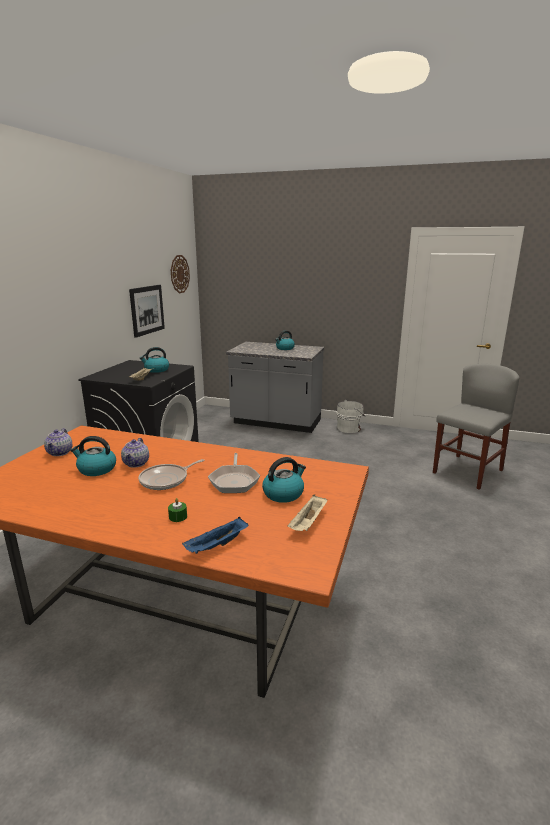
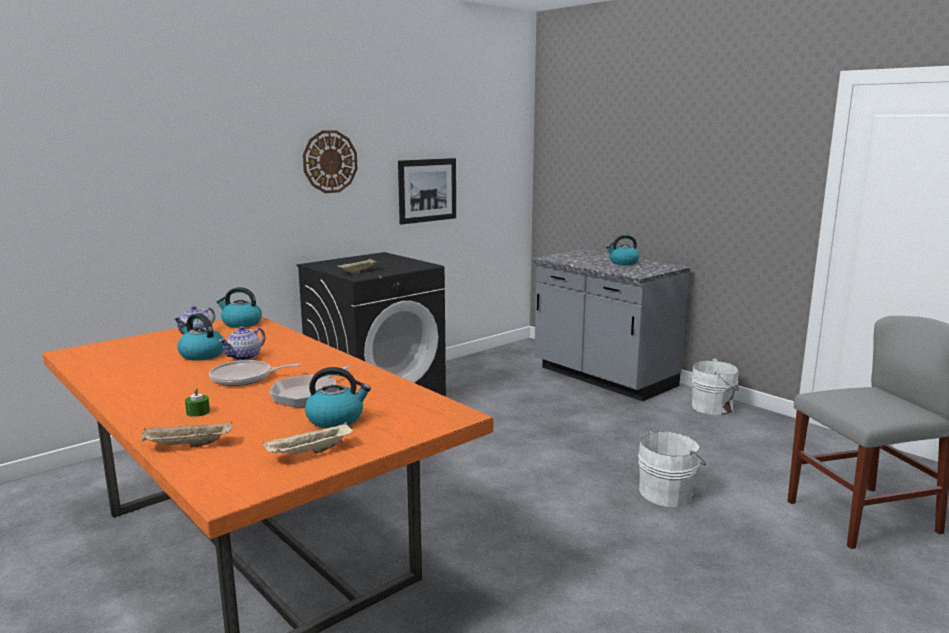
camera: 30 degrees right, 5 degrees down
kettle [140,347,169,373] -> kettle moved to [217,287,262,328]
wall clock [171,255,190,293] -> wall clock moved to [303,130,358,193]
blue tray [182,517,248,554] -> beige tray [141,421,232,448]
none -> white bucket [638,430,706,507]

